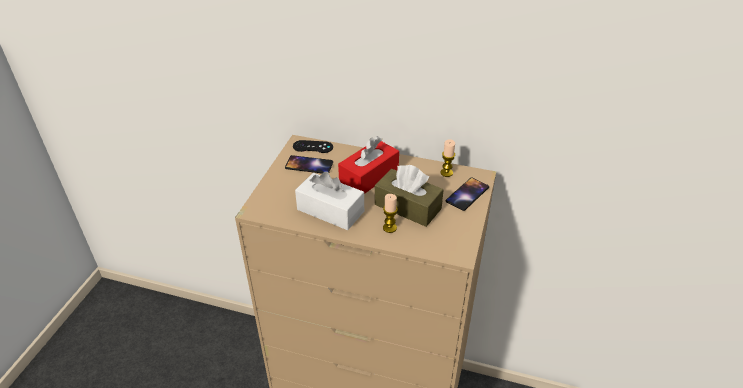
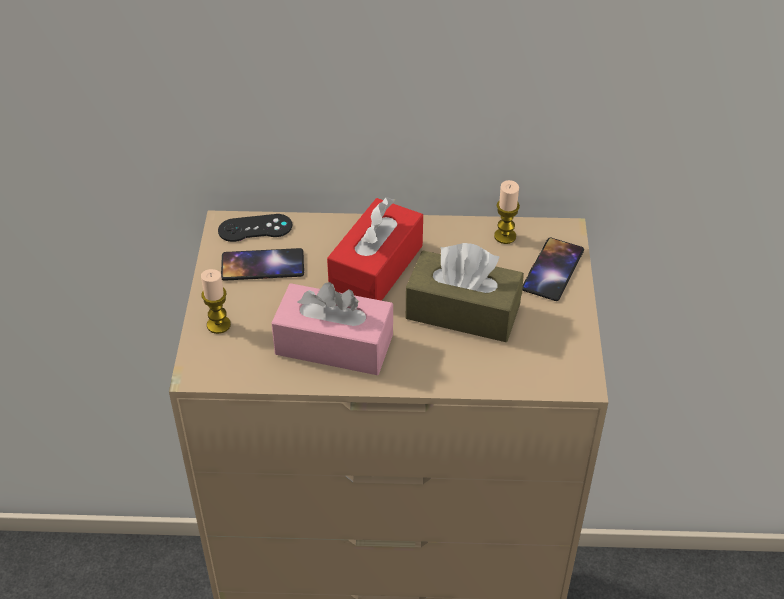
camera: 15 degrees left, 5 degrees up
white tissue box [295,171,364,230] -> pink tissue box [271,282,393,375]
candle [383,194,398,233] -> candle moved to [201,269,231,334]

